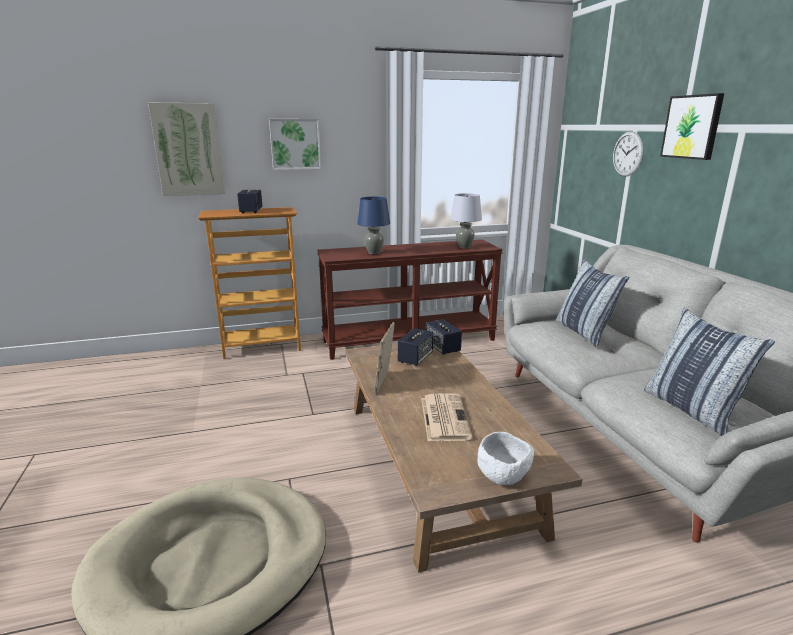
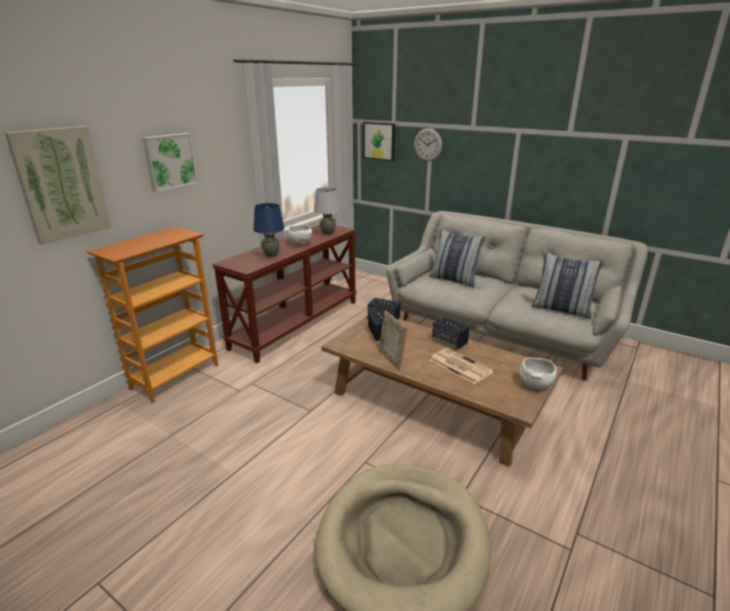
camera: 40 degrees left, 5 degrees up
speaker [237,190,263,213] -> speaker moved to [432,317,469,349]
picture [660,93,724,160] -> picture moved to [364,122,395,161]
none -> white bowl [287,224,312,245]

